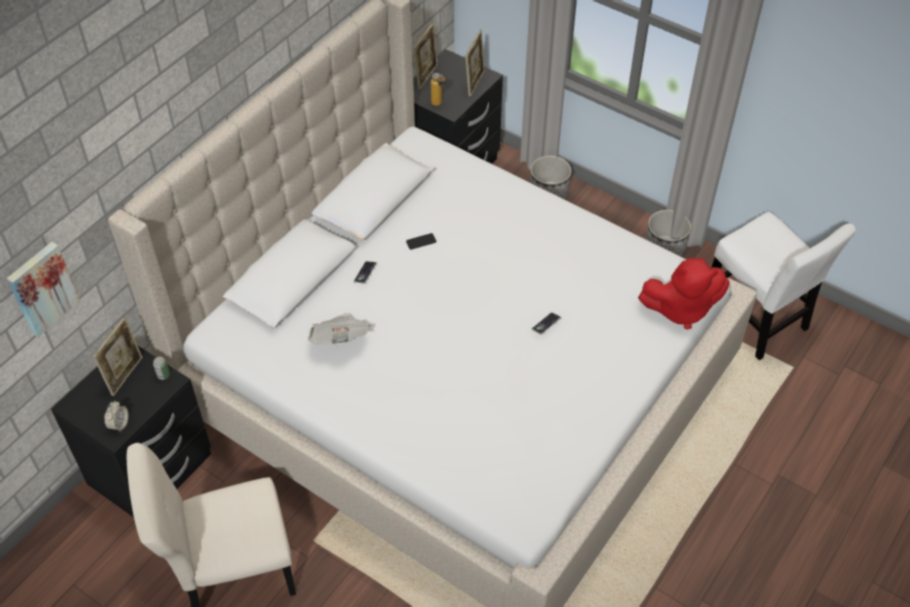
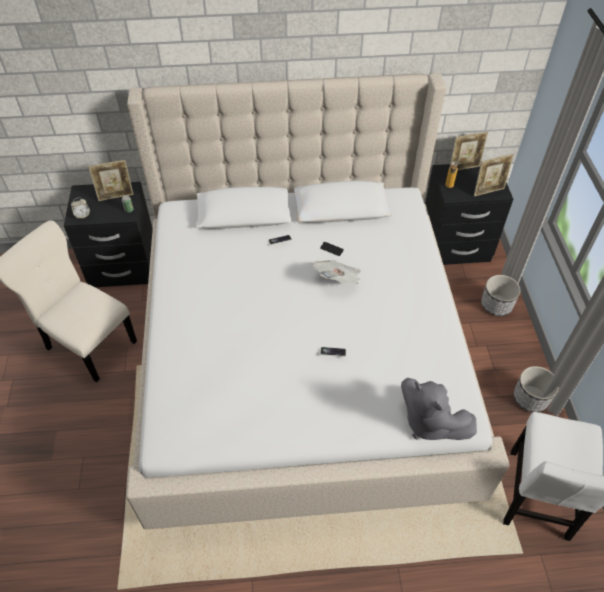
camera: 50 degrees right, 0 degrees up
picture [7,242,80,337] -> none
newspaper [308,313,370,346] -> newspaper moved to [313,260,361,284]
red plush toy [638,258,730,330] -> grey plush toy [401,378,477,440]

